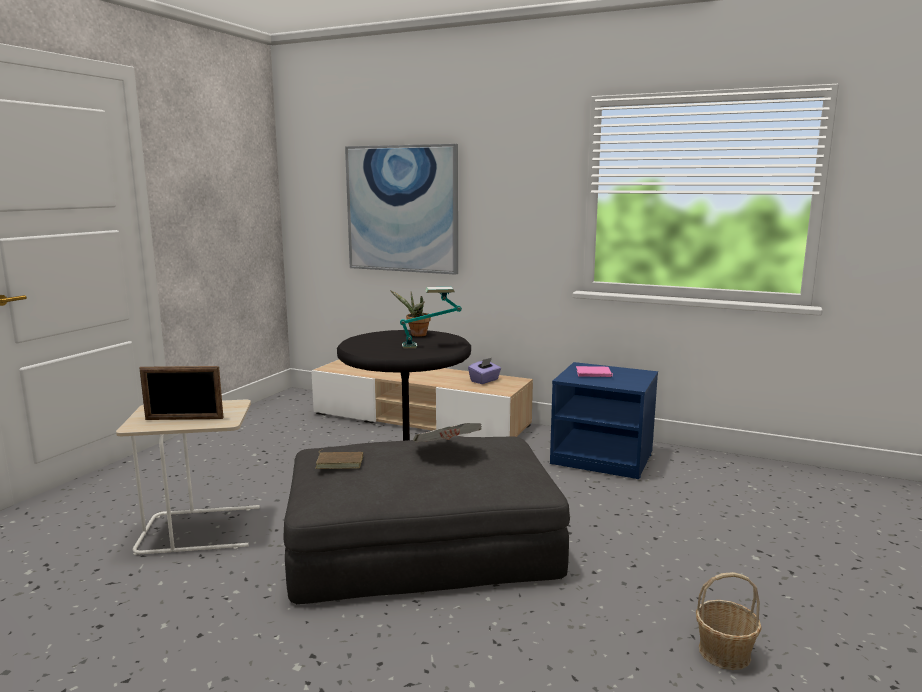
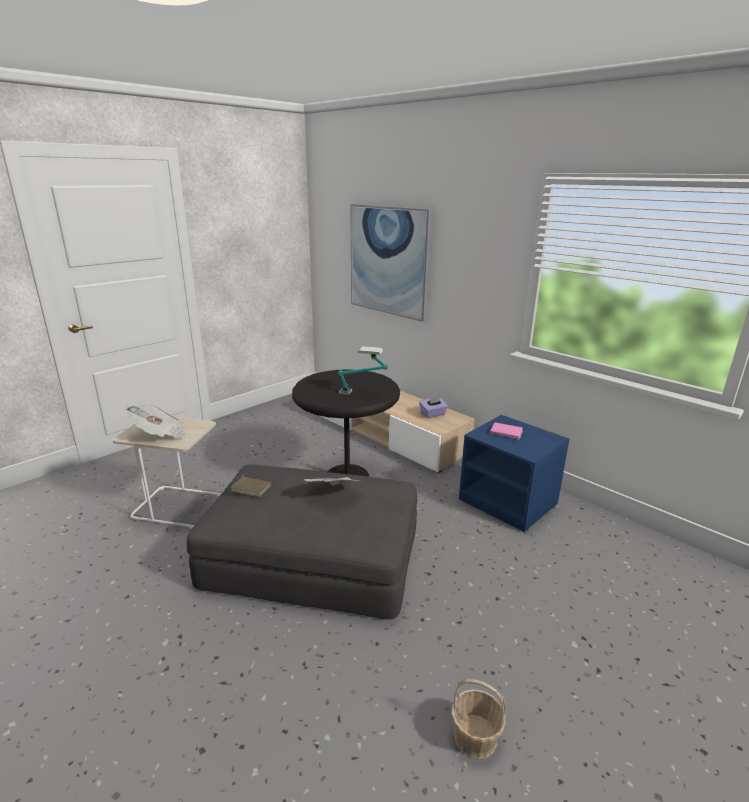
camera: 20 degrees right, 10 degrees up
picture frame [139,366,224,420] -> newspaper [125,405,185,438]
potted plant [390,290,431,337] -> none

